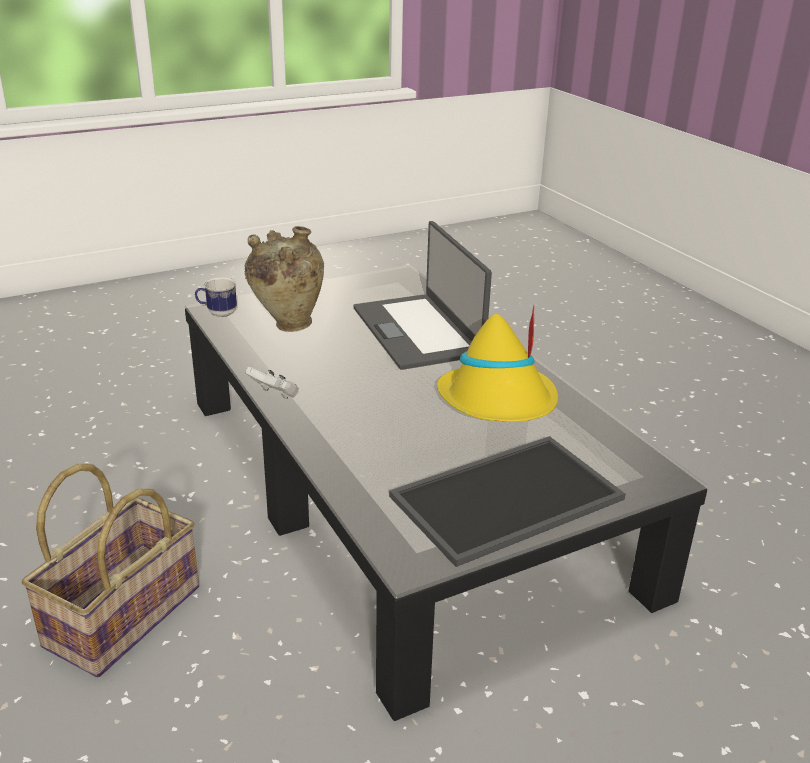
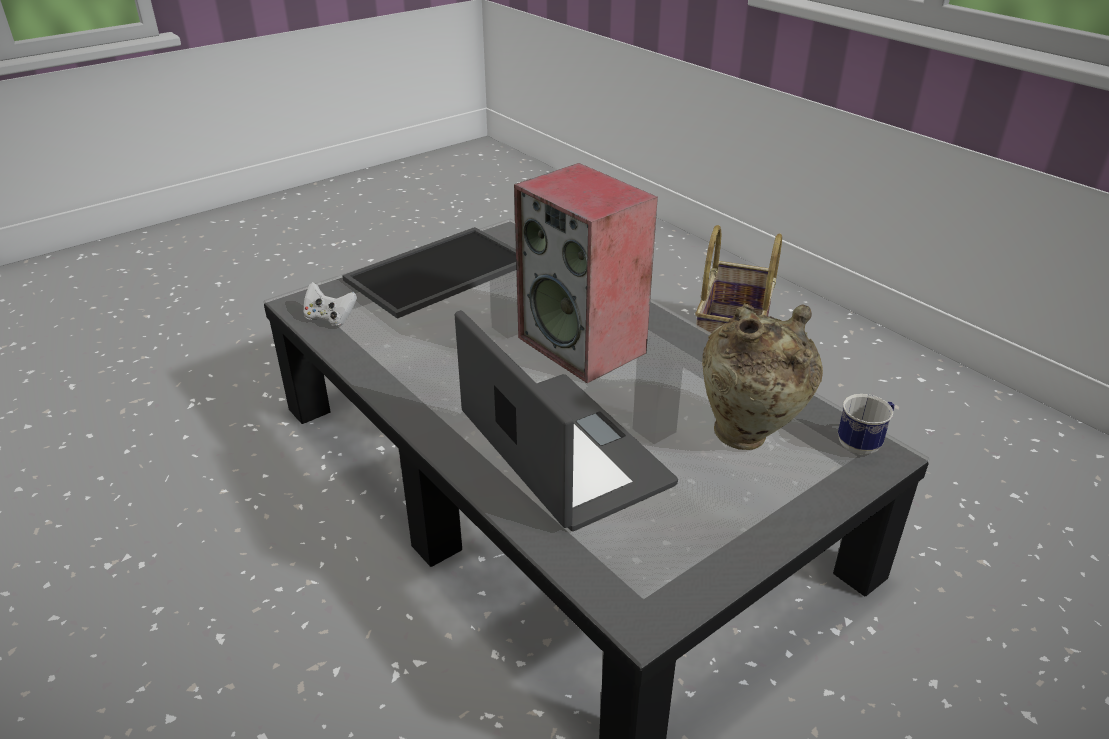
camera: 170 degrees right, 5 degrees up
white game controller [246,366,299,399] -> white game controller moved to [304,282,357,327]
yellow hat [437,304,558,422] -> none
none -> speaker [514,163,658,383]

